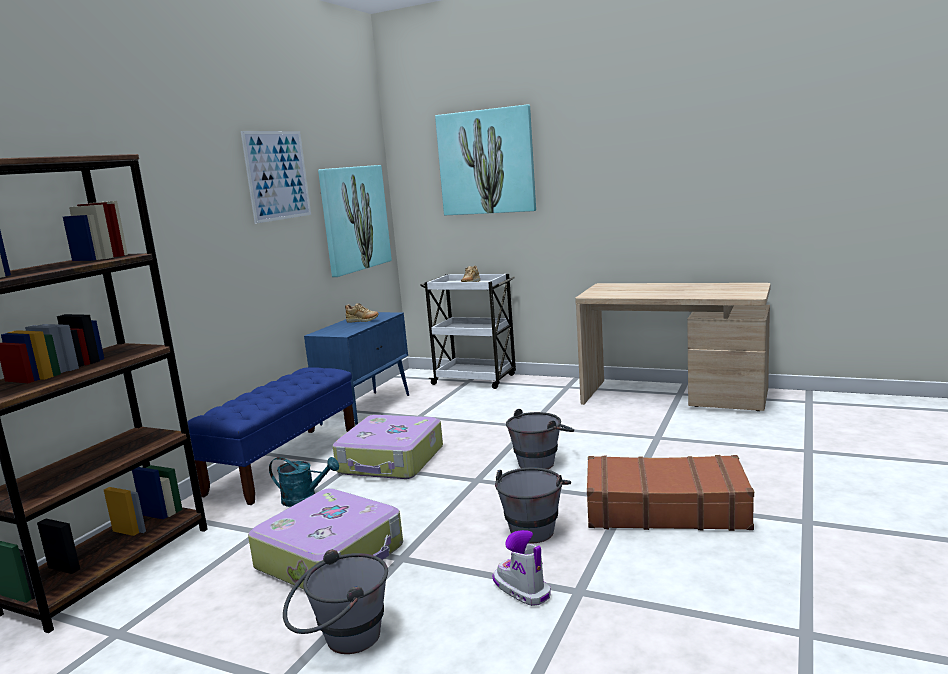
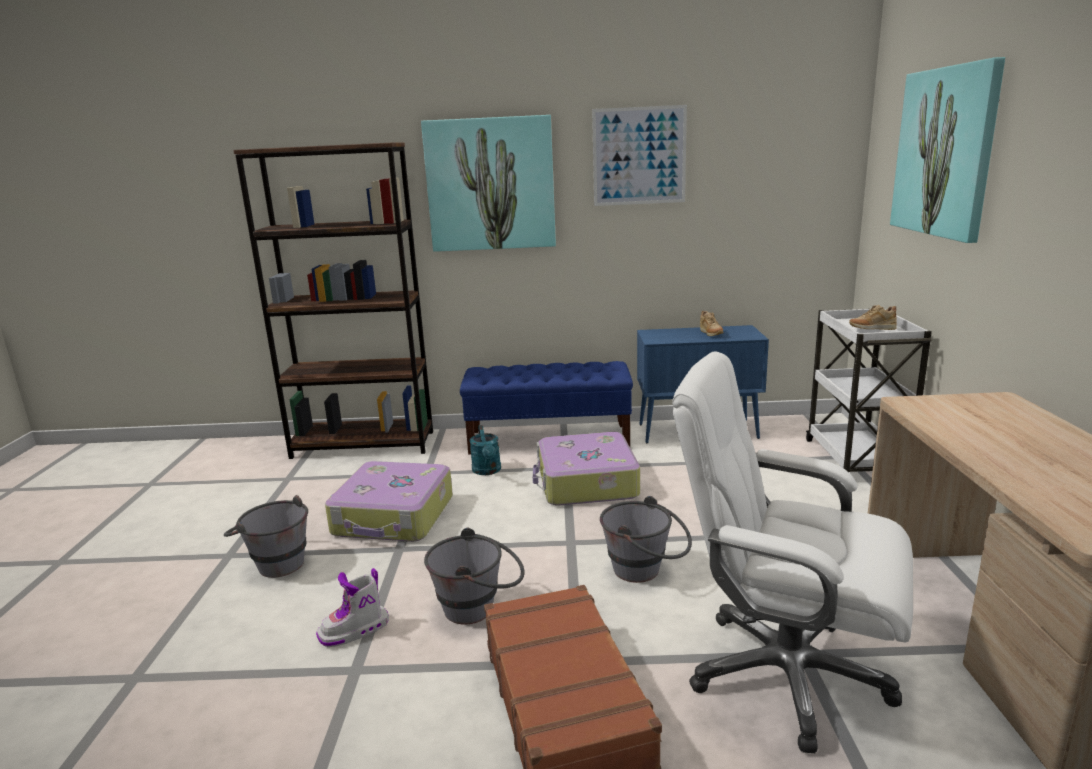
camera: 65 degrees right, 5 degrees up
picture [318,165,392,277] -> picture moved to [421,115,556,252]
boot [492,530,551,606] -> boot turned 150 degrees counterclockwise [316,568,389,647]
none -> white office chair [672,351,913,753]

